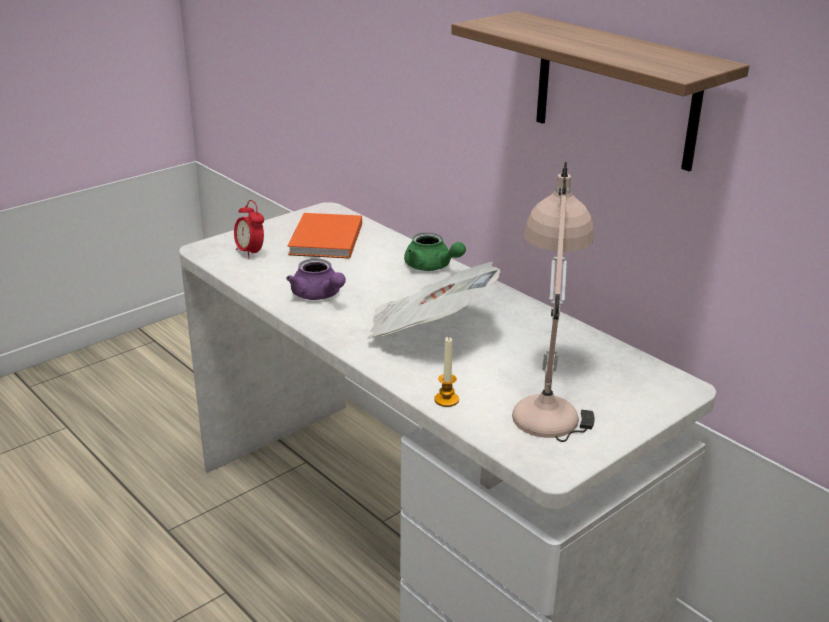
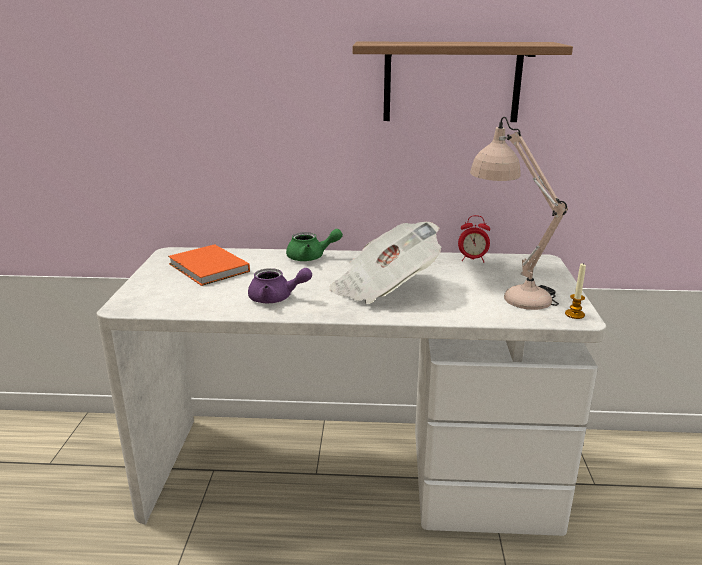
camera: 45 degrees left, 5 degrees down
alarm clock [234,200,264,259] -> alarm clock moved to [458,215,490,262]
candle [434,337,459,407] -> candle moved to [565,263,586,319]

